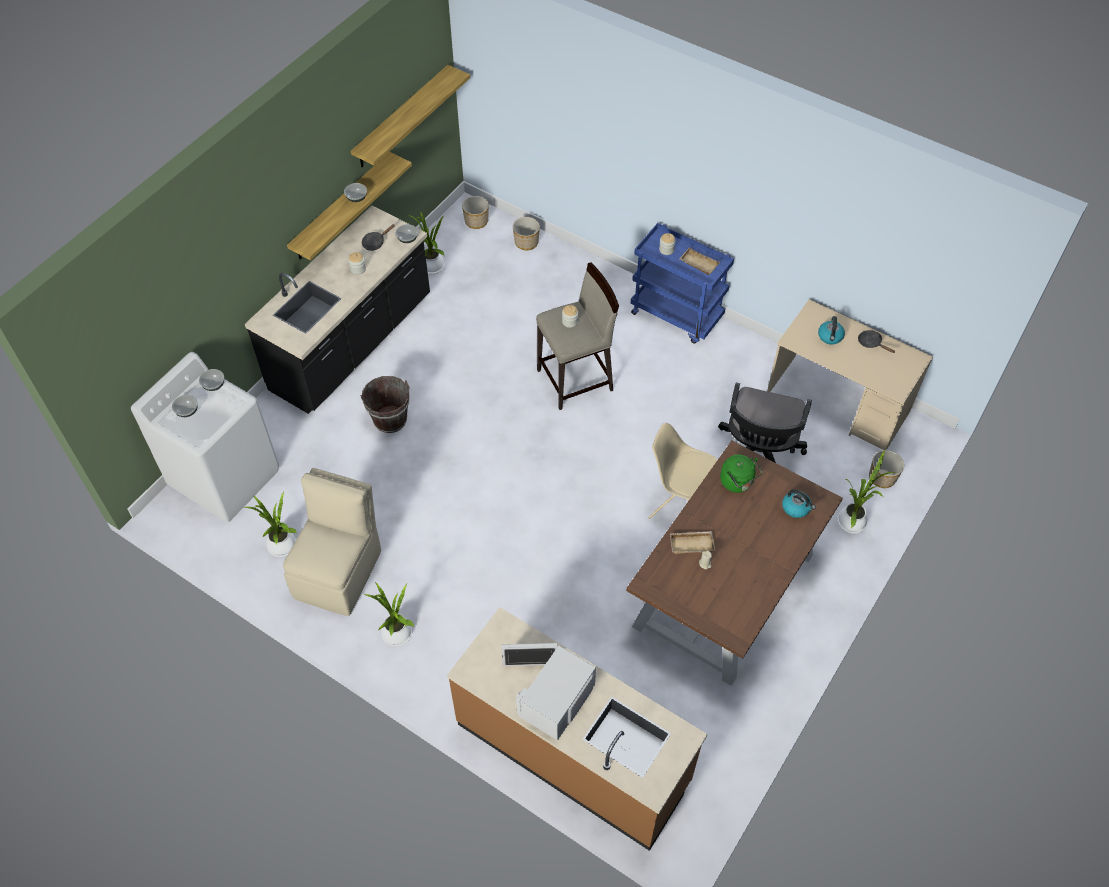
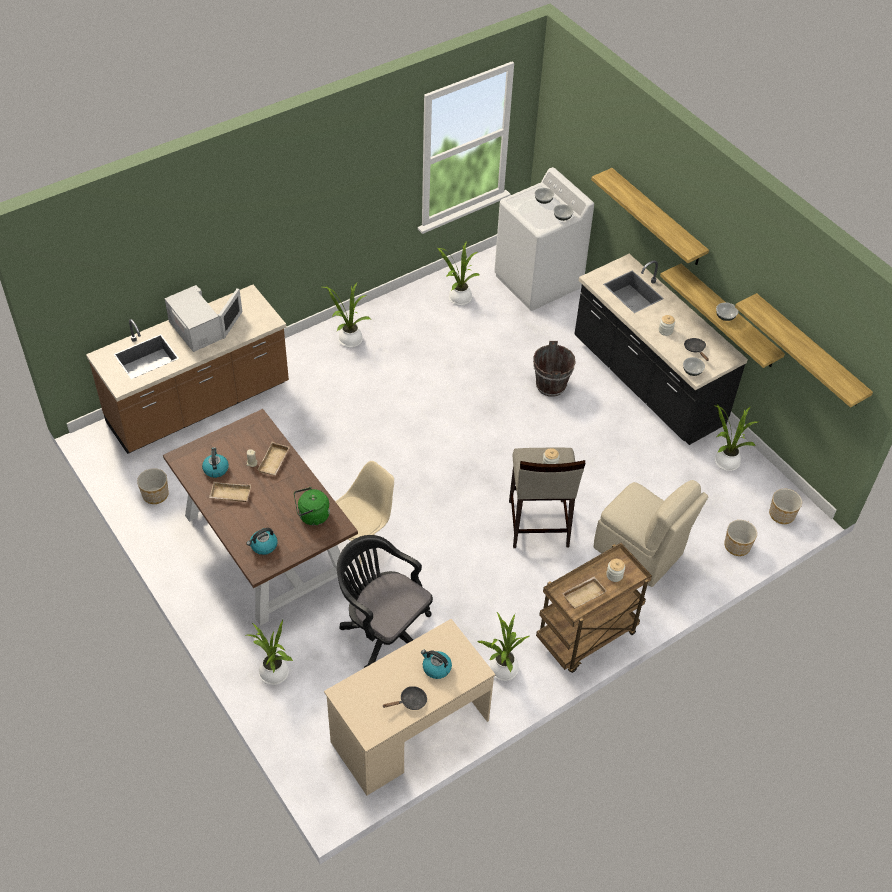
camera: 110 degrees right, 5 degrees down
beige chair [283,468,381,616] -> beige chair moved to [594,480,708,587]
blue cart [631,223,734,344] -> brown cart [536,543,652,673]
planter [869,450,904,488] -> planter moved to [137,468,169,504]
none -> kettle [202,447,229,478]
none -> beige tray [209,482,251,502]
none -> potted plant [477,612,530,681]
none -> shelf [591,168,709,265]

